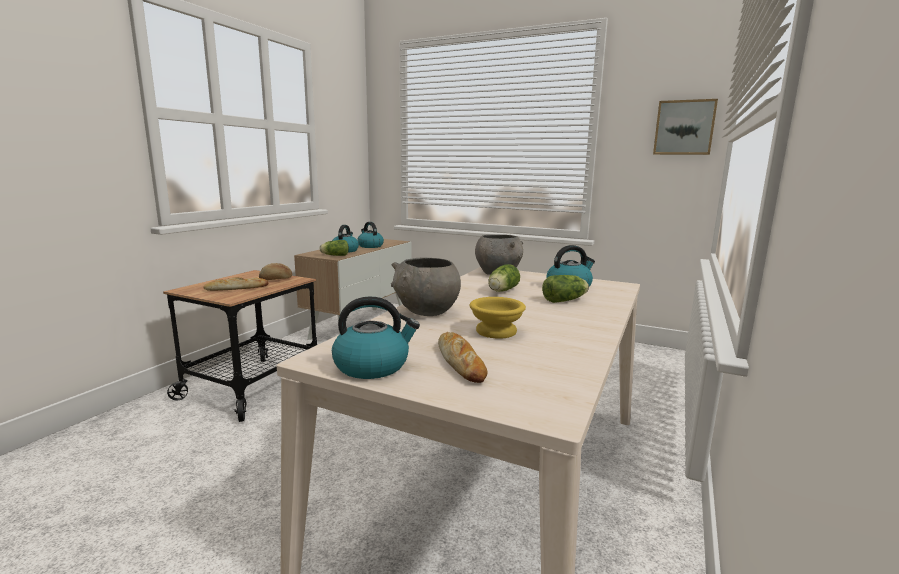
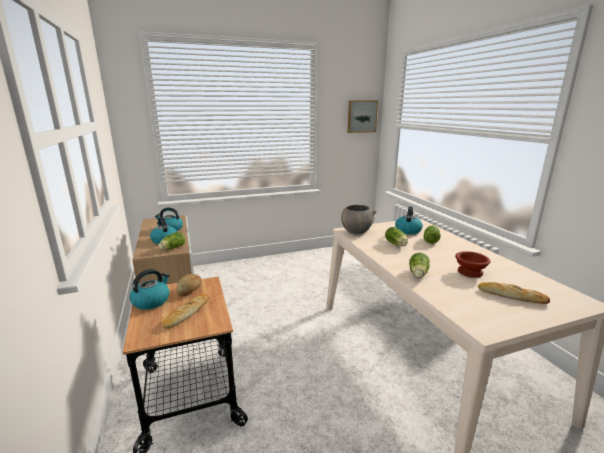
camera: 45 degrees left, 5 degrees up
kettle [332,297,420,379] -> kettle moved to [130,269,170,310]
grey bowl [391,258,461,316] -> lettuce [409,253,430,278]
yellow bowl [469,297,526,339] -> brown bowl [455,251,490,278]

